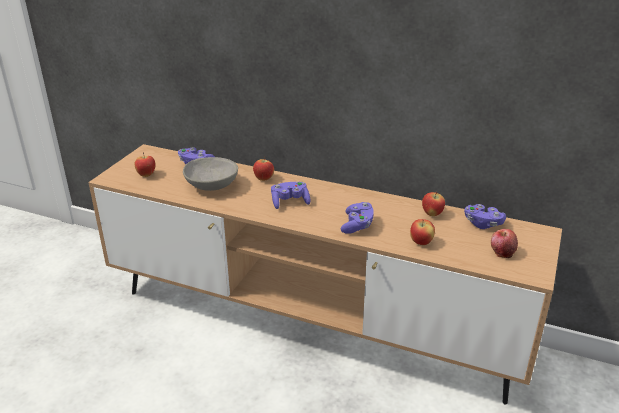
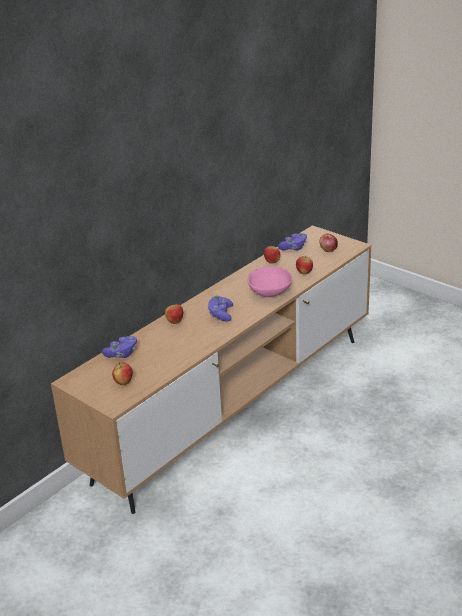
camera: 70 degrees left, 0 degrees up
grey bowl [183,157,238,191] -> none
purple game controller [341,202,374,234] -> pink bowl [247,266,292,297]

